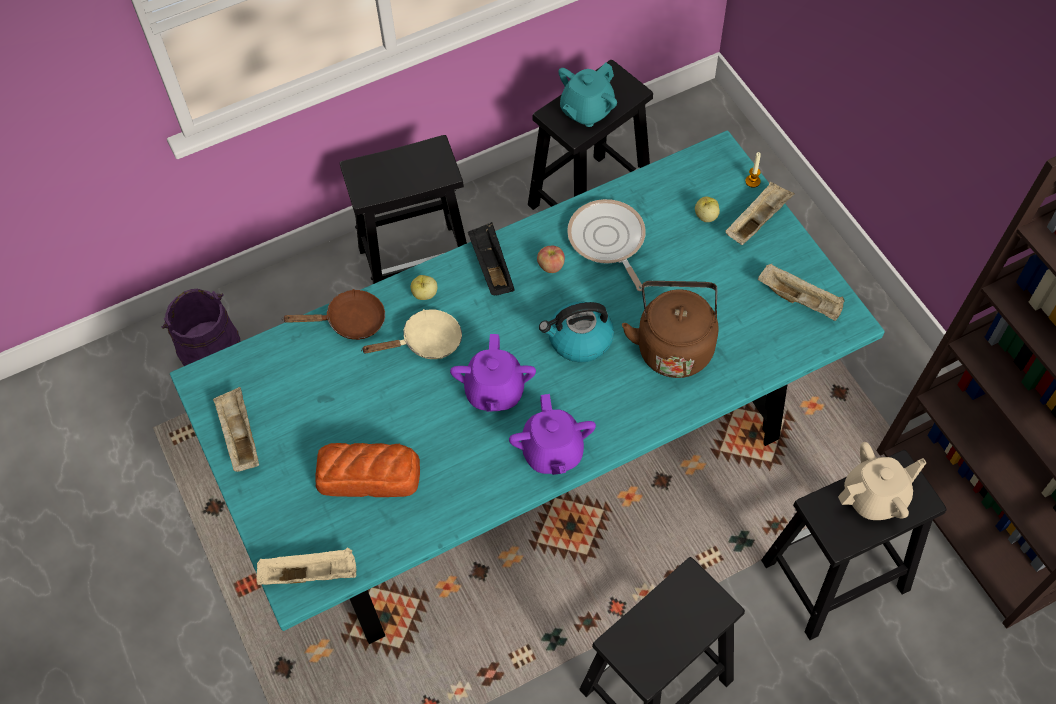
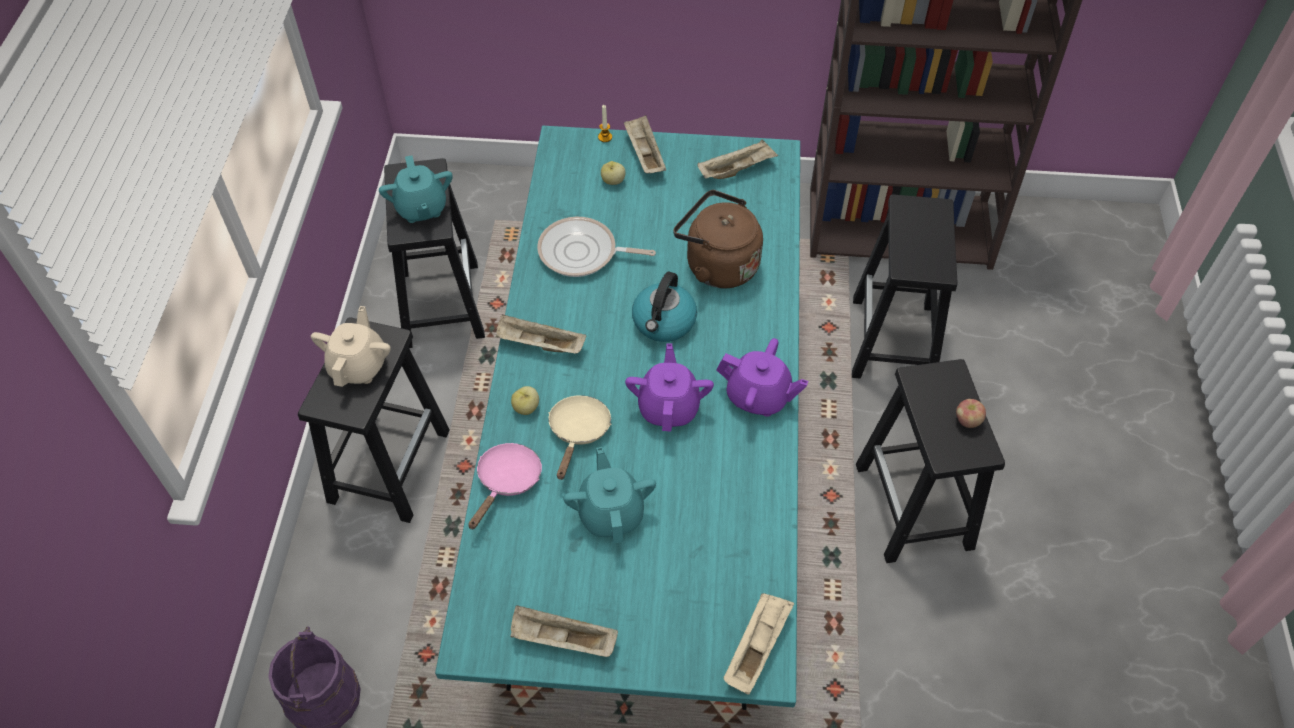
camera: 60 degrees left, 5 degrees down
brown frying pan [282,289,385,340] -> pink frying pan [468,443,542,529]
bread [315,443,420,497] -> none
purple teapot [450,334,536,412] -> purple teapot turned 120 degrees counterclockwise [625,343,714,432]
black tray [468,222,515,296] -> beige tray [496,314,586,354]
apple [537,246,565,273] -> apple moved to [956,399,986,428]
beige teapot [838,442,927,520] -> beige teapot moved to [311,306,391,387]
none -> turquoise teapot [563,447,656,543]

